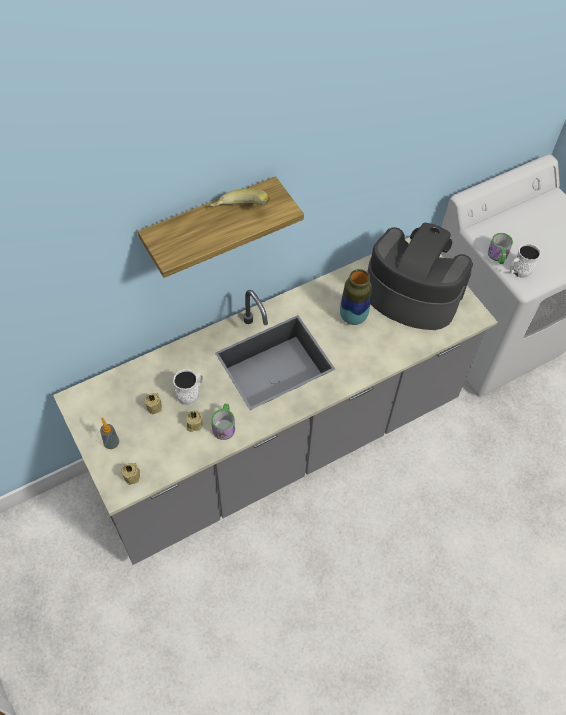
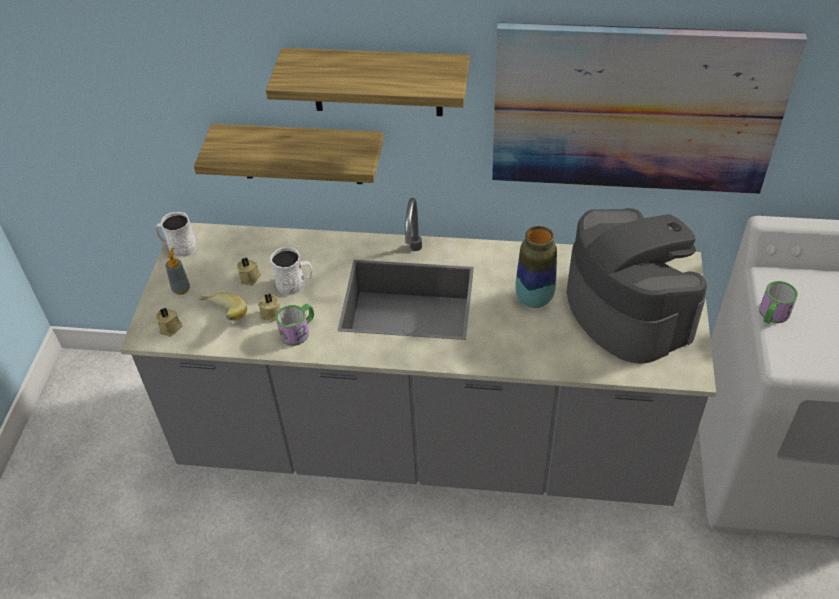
camera: 40 degrees right, 10 degrees down
banana [210,188,270,207] -> banana moved to [198,292,247,321]
white mug [510,243,541,278] -> white mug moved to [156,212,197,257]
none -> shelf [194,124,383,184]
none -> picture [492,22,807,194]

